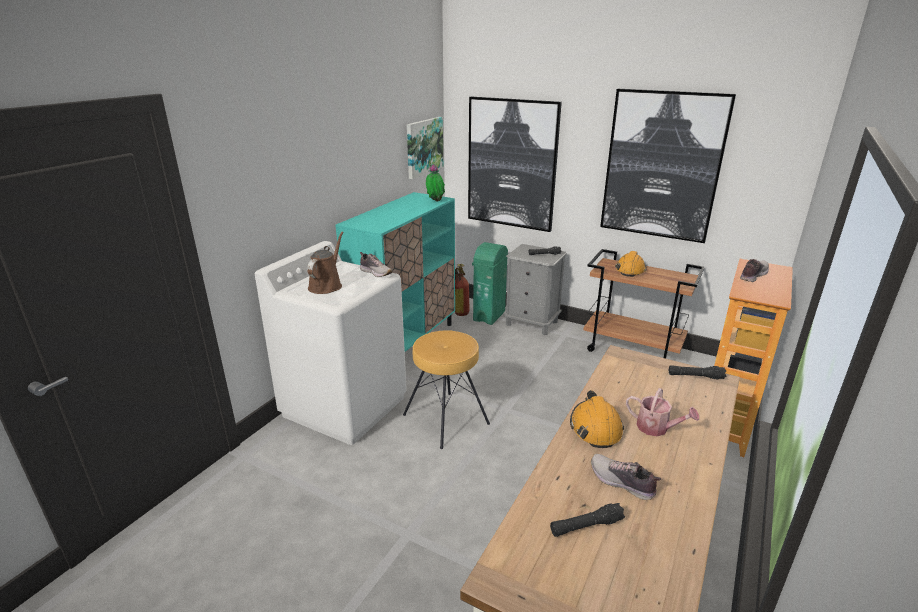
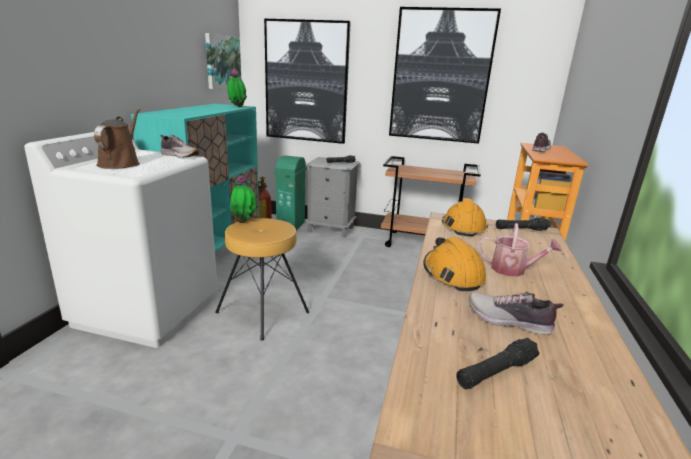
camera: 15 degrees left, 5 degrees down
orange hard hat [615,251,646,277] -> orange hard hat moved to [442,198,488,236]
none -> potted plant [230,175,257,223]

